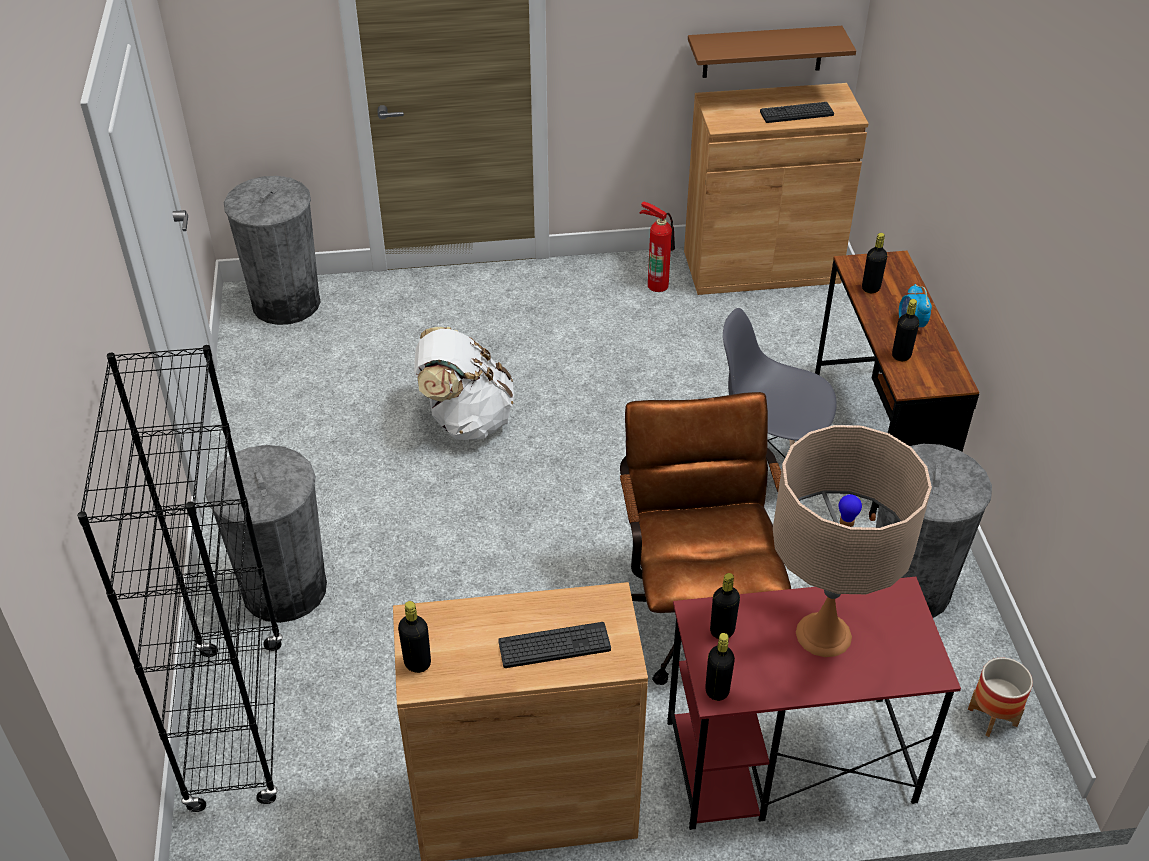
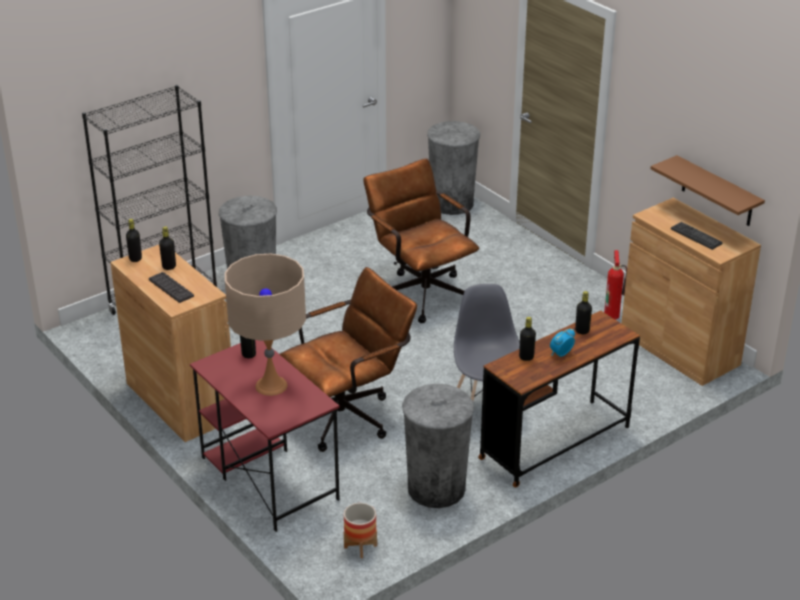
camera: 60 degrees right, 10 degrees down
white backpack [414,327,514,440] -> brown office chair [363,159,479,323]
black bottle [705,633,735,701] -> black bottle moved to [159,227,176,270]

